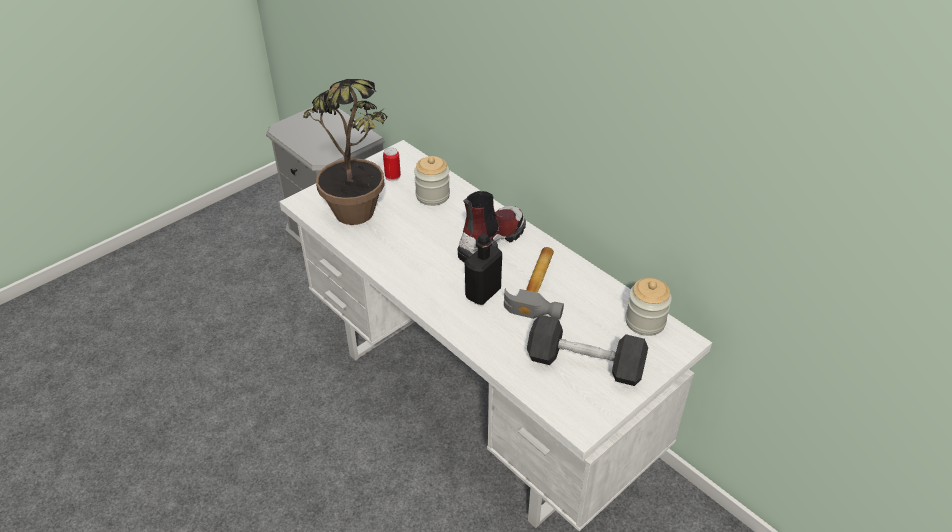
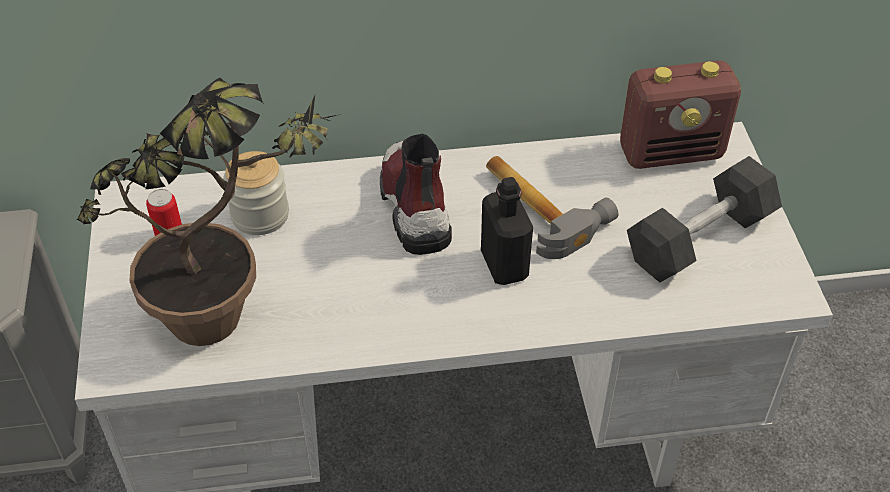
camera: 55 degrees left, 5 degrees up
jar [625,278,672,336] -> radio [620,60,741,169]

